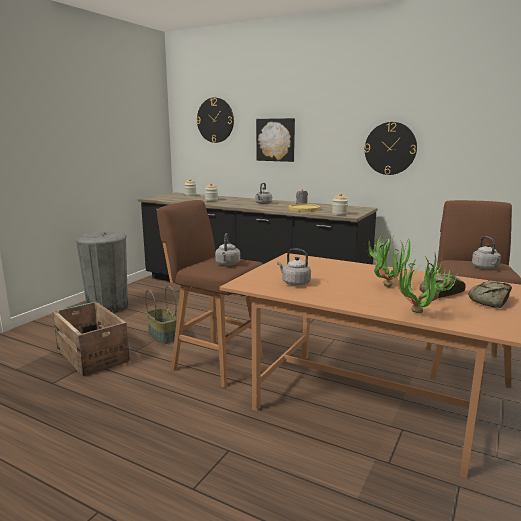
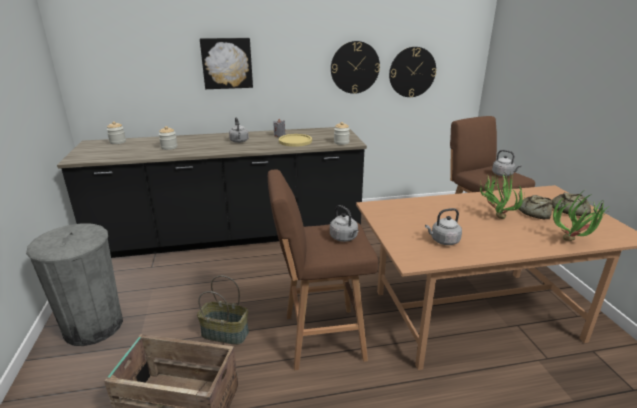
camera: 40 degrees left, 10 degrees up
wall clock [196,98,234,143] -> wall clock moved to [389,47,436,97]

